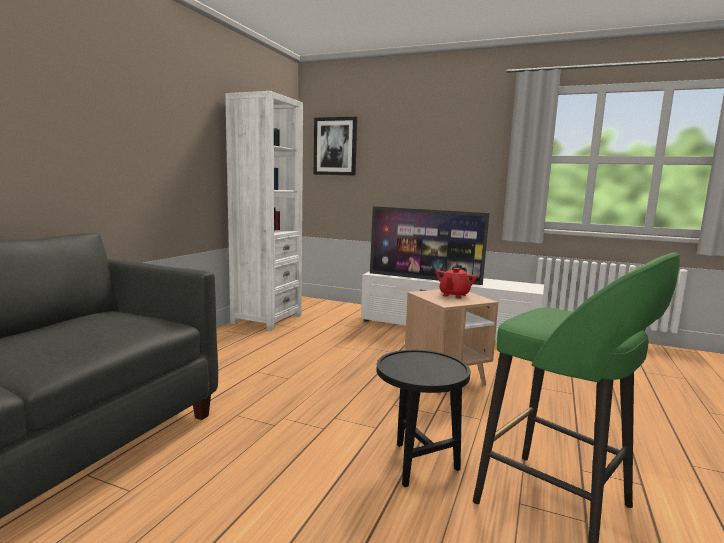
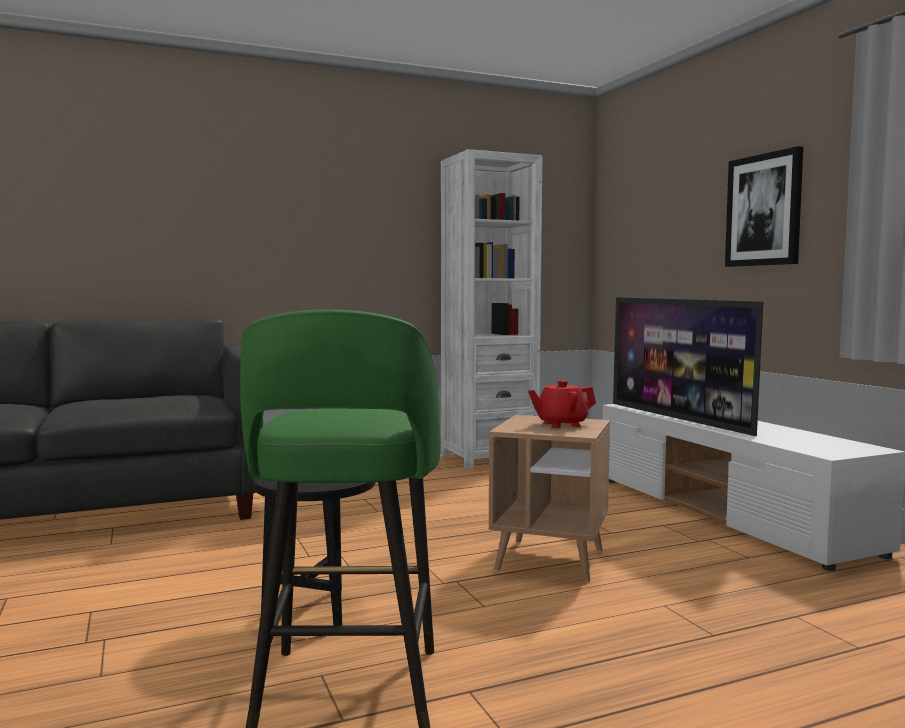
camera: 45 degrees right, 5 degrees down
picture [314,117,357,176] -> picture moved to [725,146,803,267]

